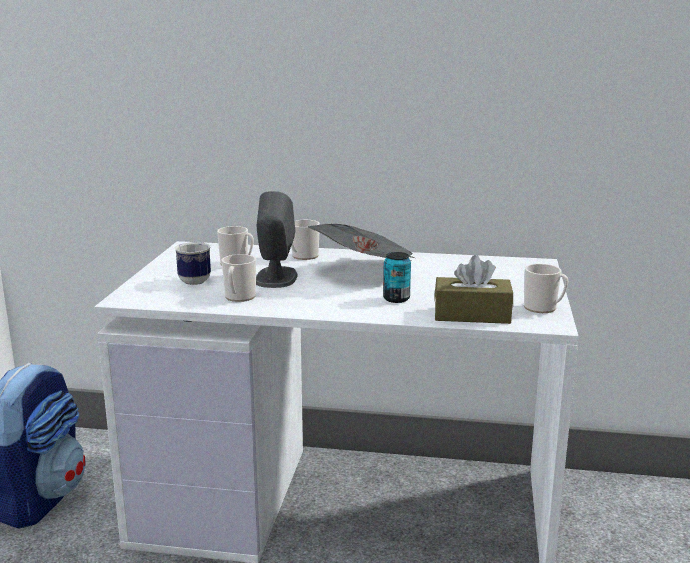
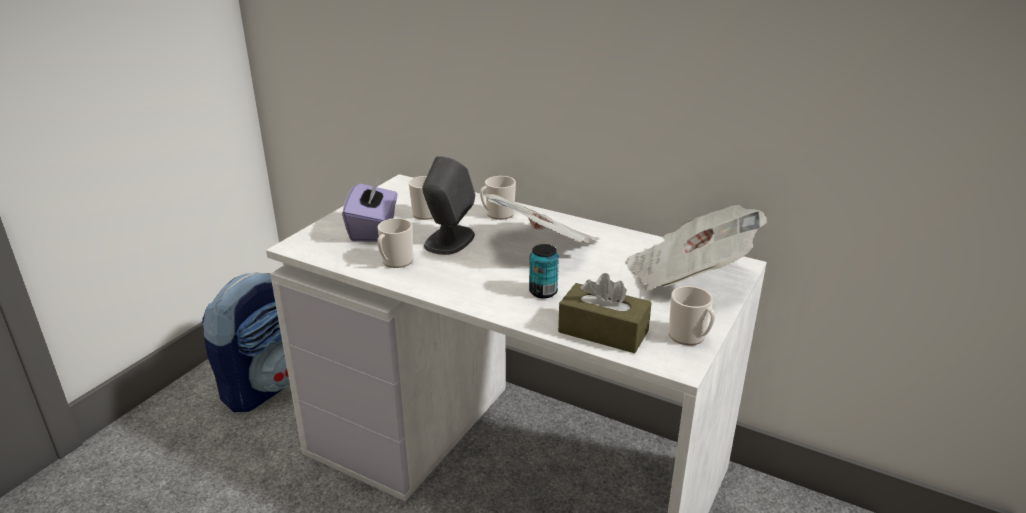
camera: 20 degrees right, 10 degrees up
mug [175,242,211,285] -> purple tissue box [342,177,398,242]
none -> newspaper [625,205,767,291]

